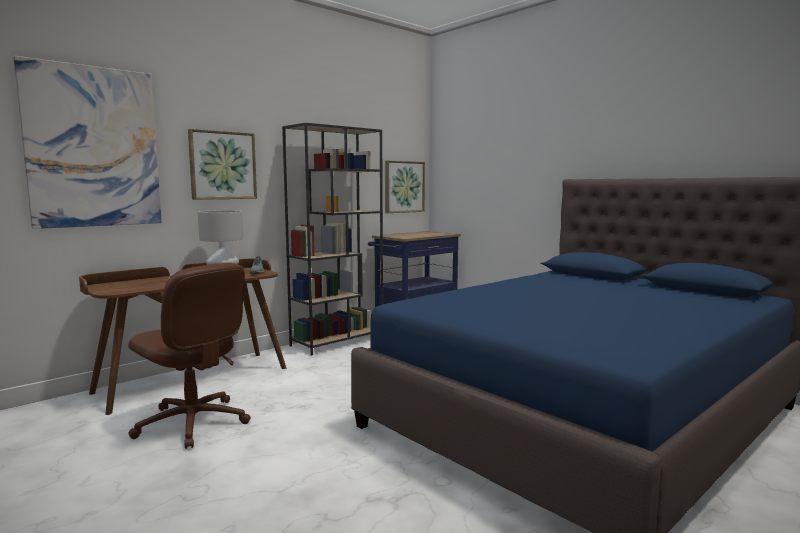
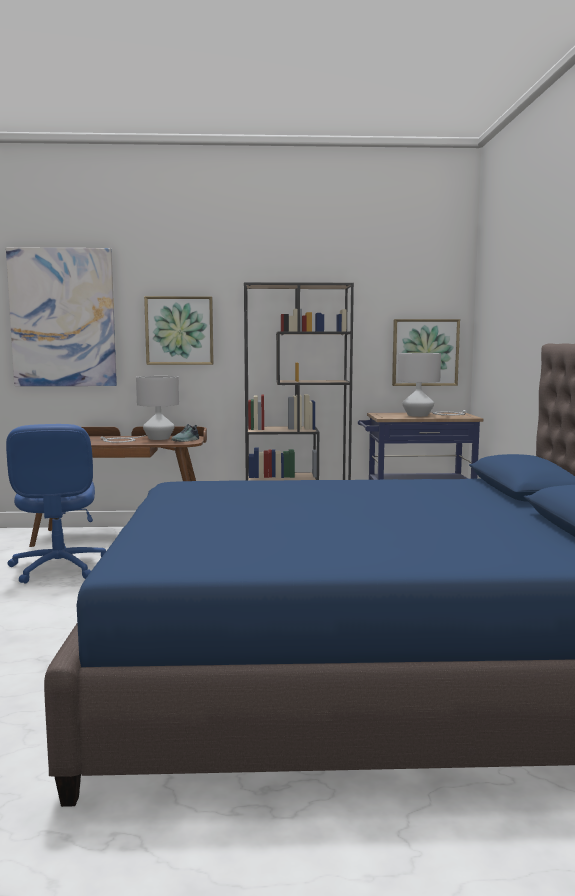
camera: 40 degrees right, 0 degrees up
brown office chair [128,263,251,449] -> blue office chair [6,424,106,583]
none -> white table lamp [398,353,467,417]

